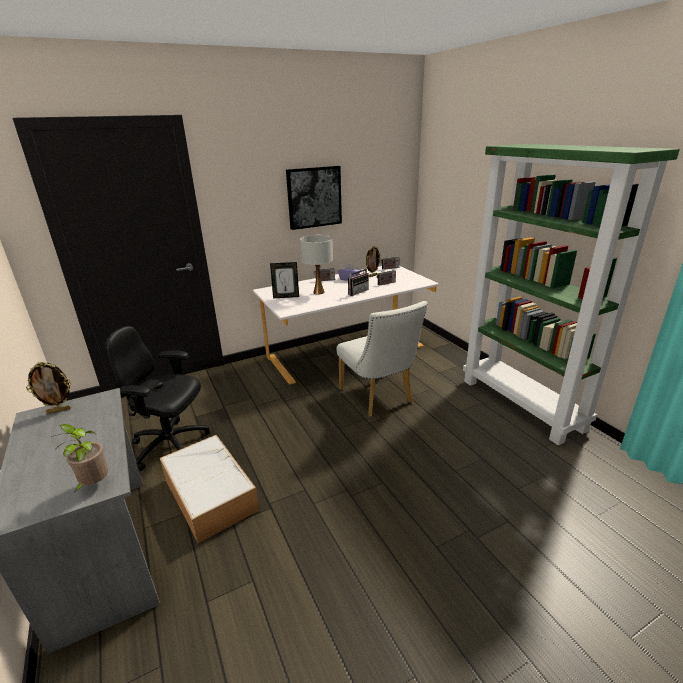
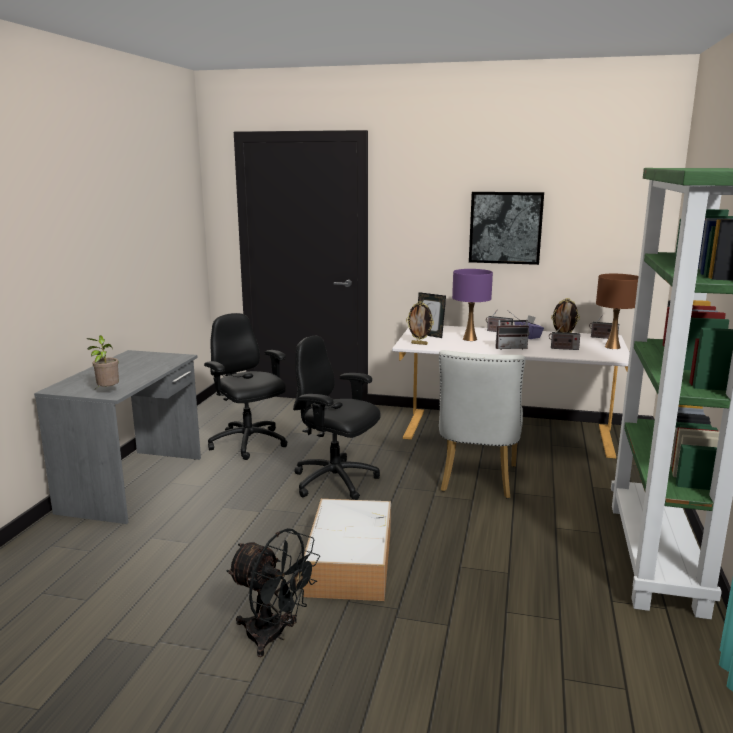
camera: 40 degrees right, 10 degrees down
picture frame [26,362,71,414] -> picture frame moved to [406,301,434,345]
storage box [160,435,259,543] -> storage box moved to [303,499,391,601]
white table lamp [300,235,333,294] -> purple table lamp [452,269,493,341]
none -> black fan [226,528,320,657]
none -> black office chair [293,336,381,500]
none -> brown table lamp [596,274,638,349]

